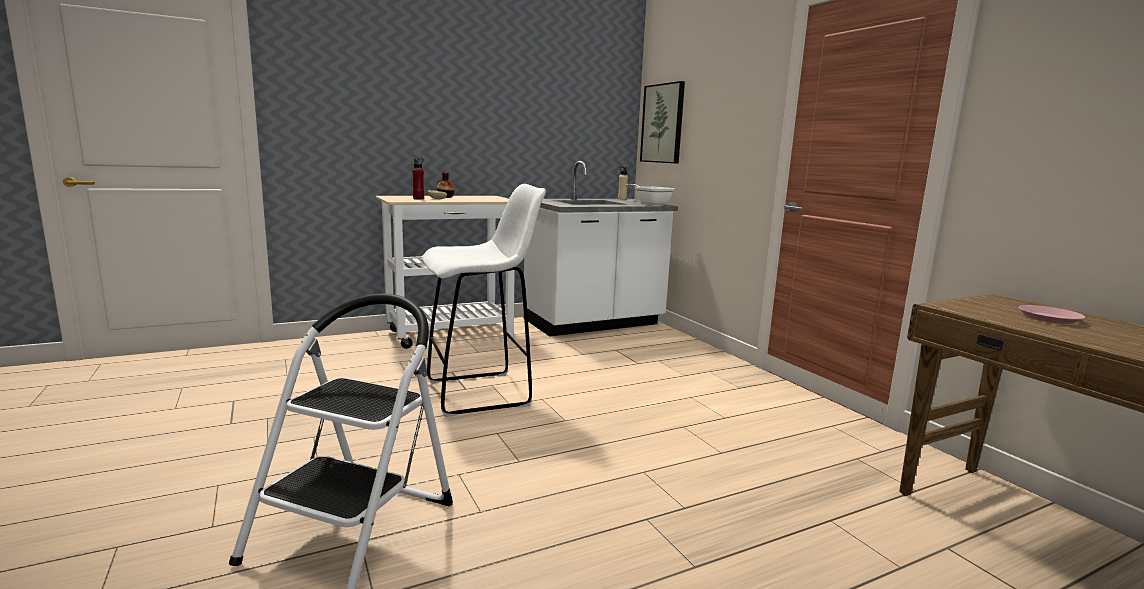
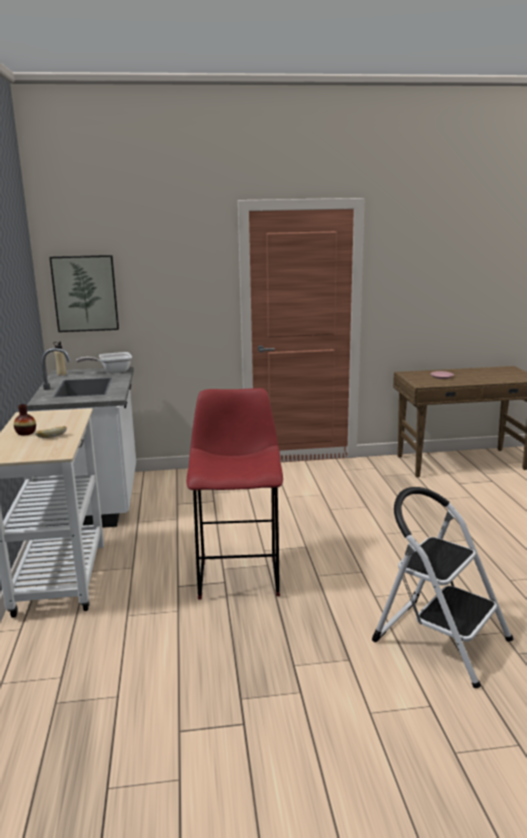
camera: 70 degrees left, 5 degrees up
red bottle [412,158,424,200] -> none
white stool [422,184,546,417] -> red stool [187,388,283,599]

